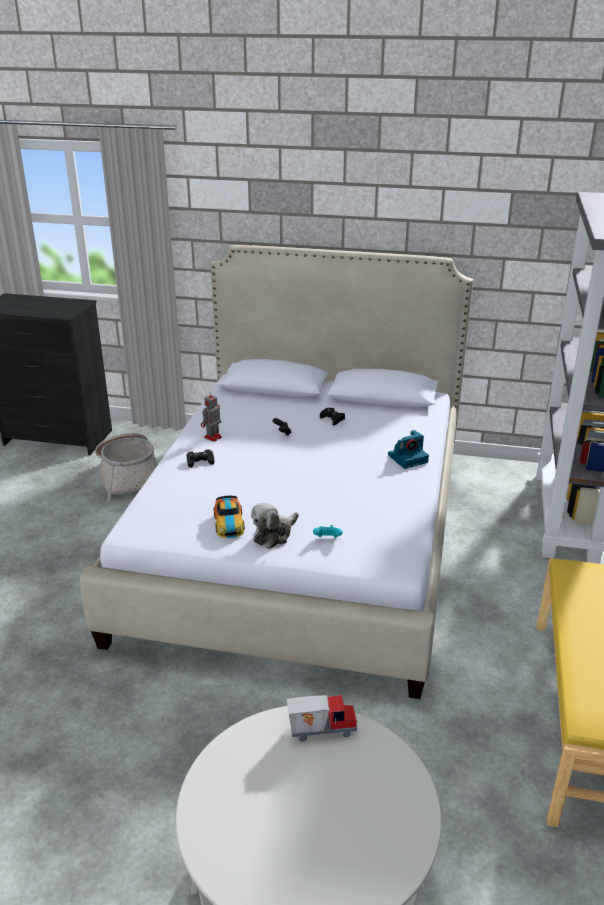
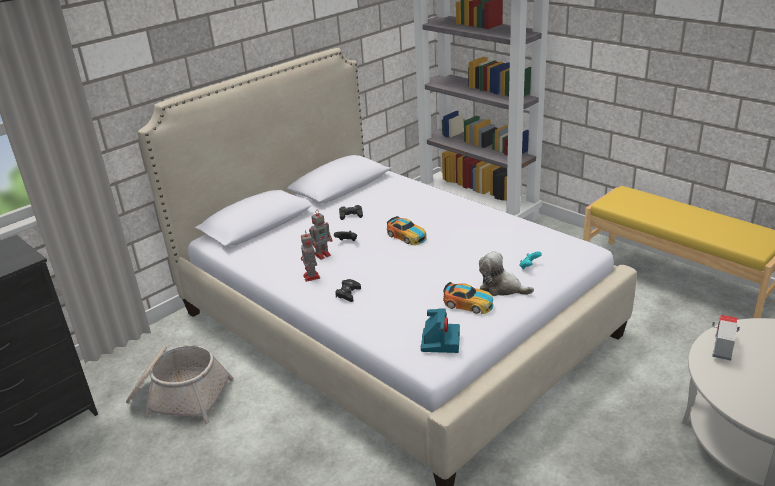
camera: 55 degrees left, 0 degrees up
plush toy [251,503,299,549] -> plush toy turned 135 degrees clockwise [479,251,534,296]
camera [388,430,429,469] -> camera moved to [421,309,460,353]
none -> toy robot [309,213,332,260]
none -> toy car [387,216,427,245]

